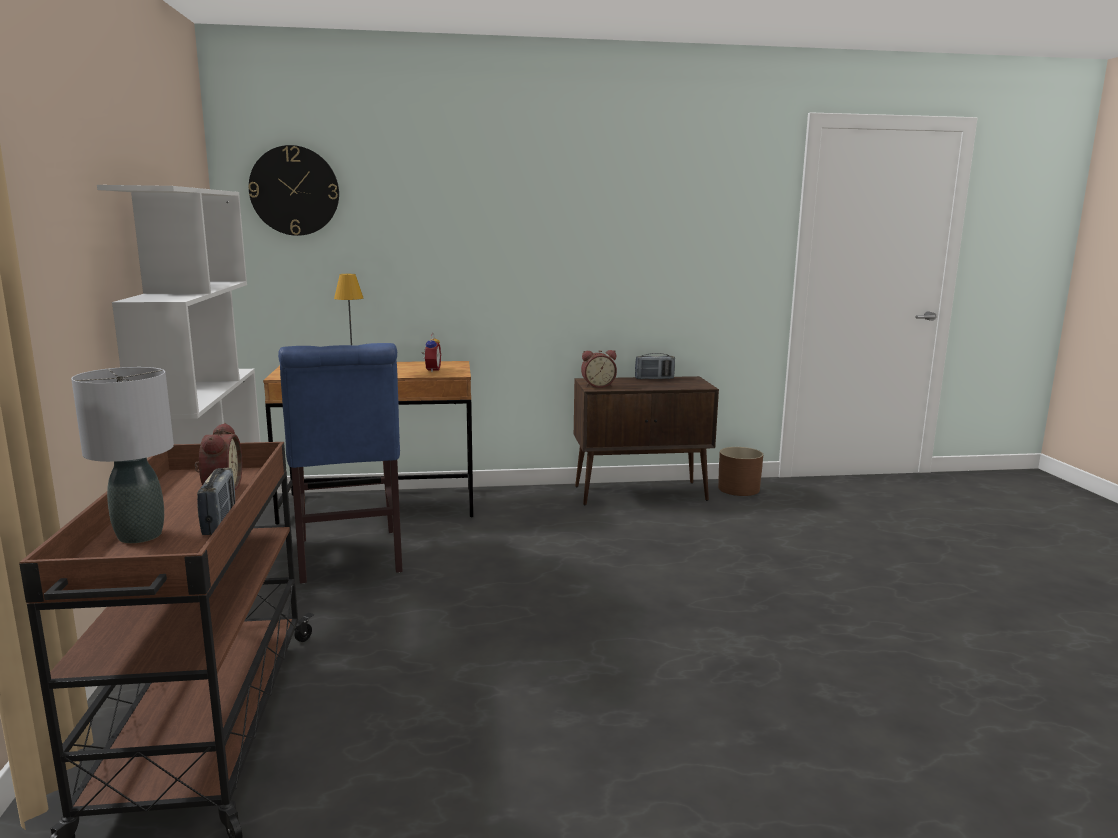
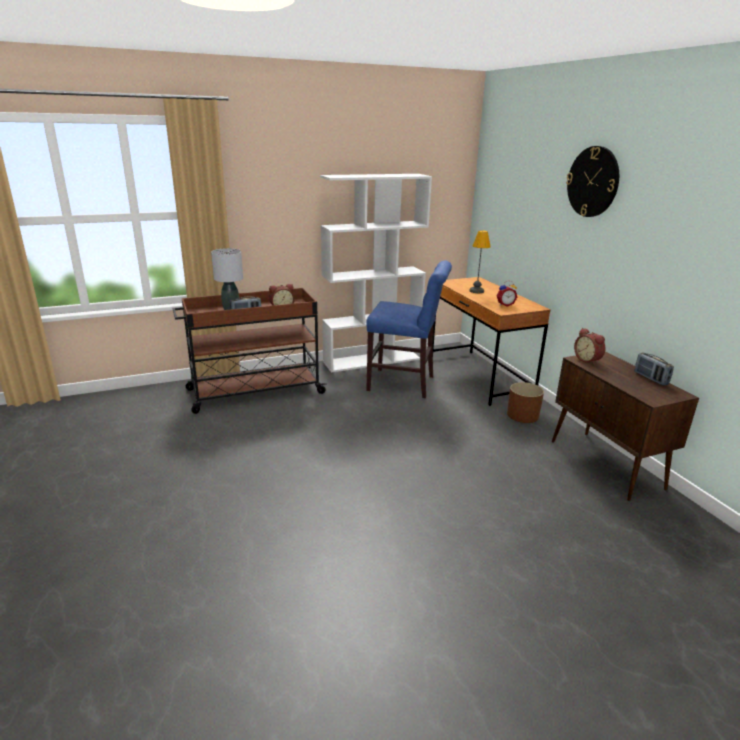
camera: 75 degrees right, 10 degrees up
wall clock [248,145,339,236] -> wall clock moved to [566,146,619,217]
blue chair [278,343,403,583] -> blue chair turned 135 degrees counterclockwise [366,260,452,398]
brown planter [718,447,763,496] -> brown planter moved to [507,382,544,423]

